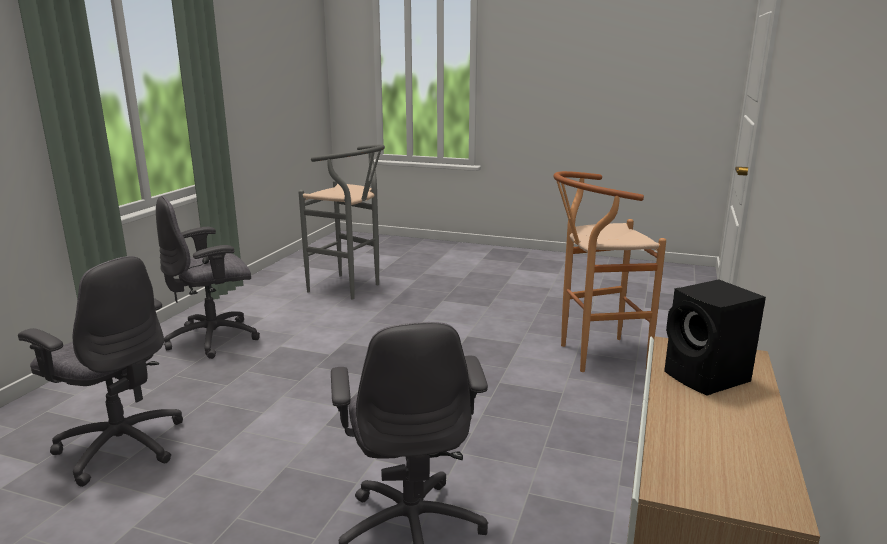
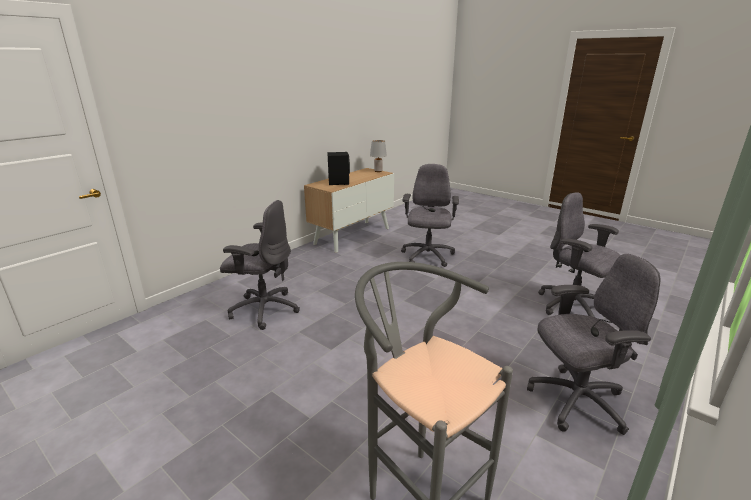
camera: 160 degrees left, 5 degrees up
brown stool [553,171,666,372] -> grey office chair [220,200,300,330]
none -> grey table lamp [370,140,387,172]

